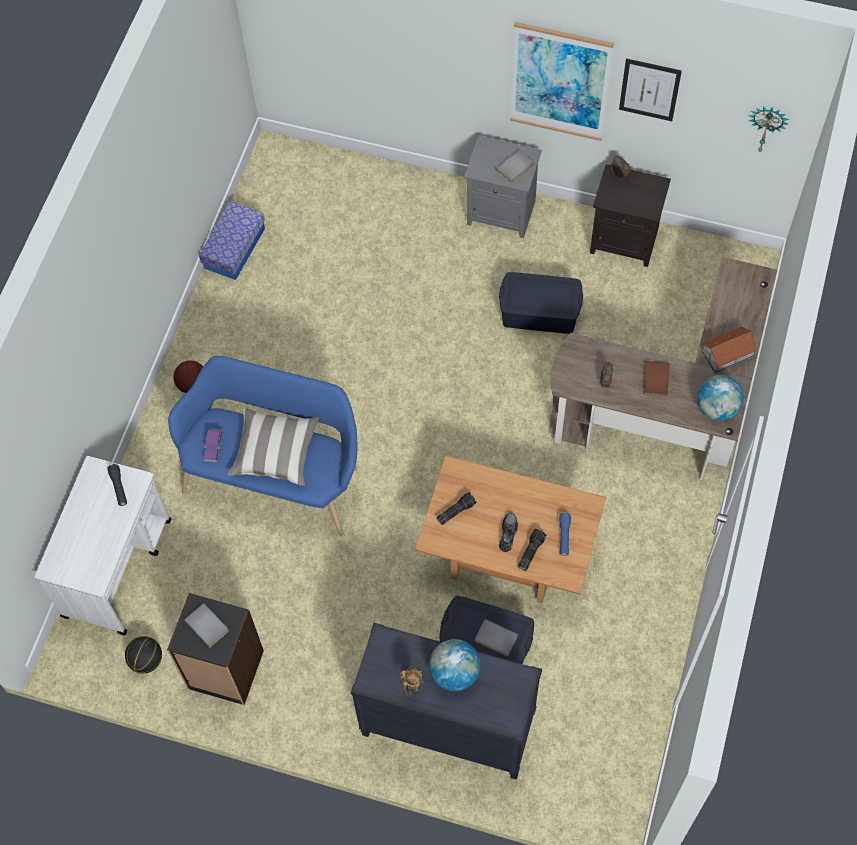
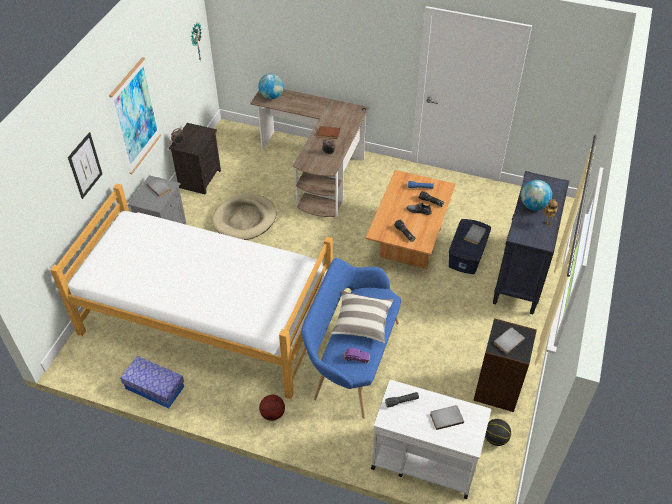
camera: 90 degrees left, 15 degrees down
blue storage box [499,272,583,334] -> beige dog bed [212,194,277,240]
picture [619,58,682,121] -> picture moved to [68,132,102,199]
globe [697,375,744,421] -> globe moved to [258,73,284,99]
toy house [701,327,757,373] -> none
none -> bed [50,183,333,399]
none -> grey book [430,405,464,430]

